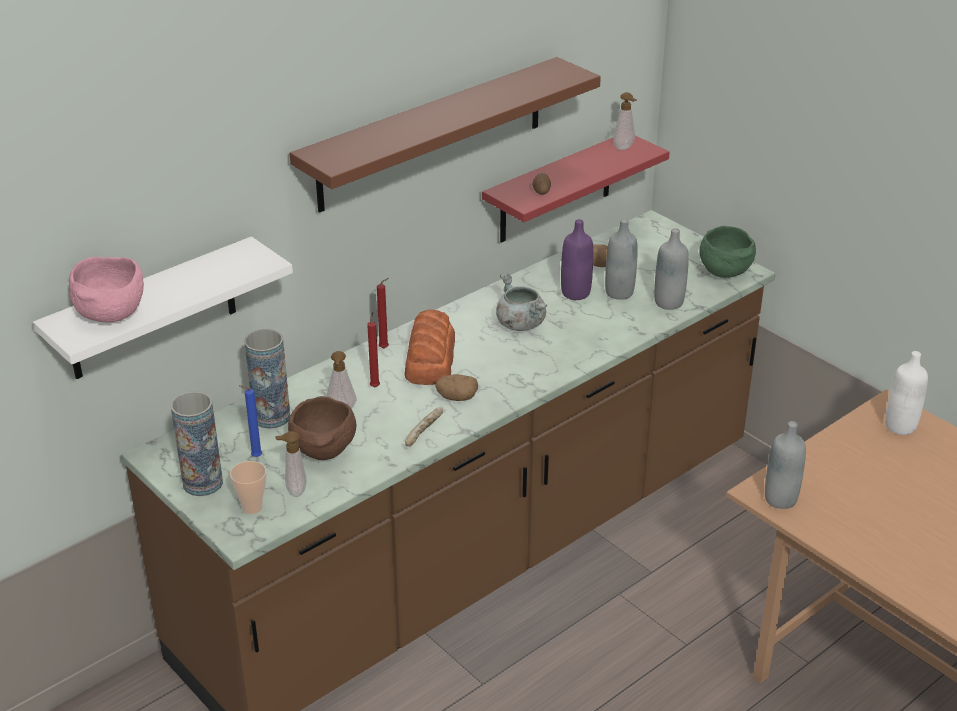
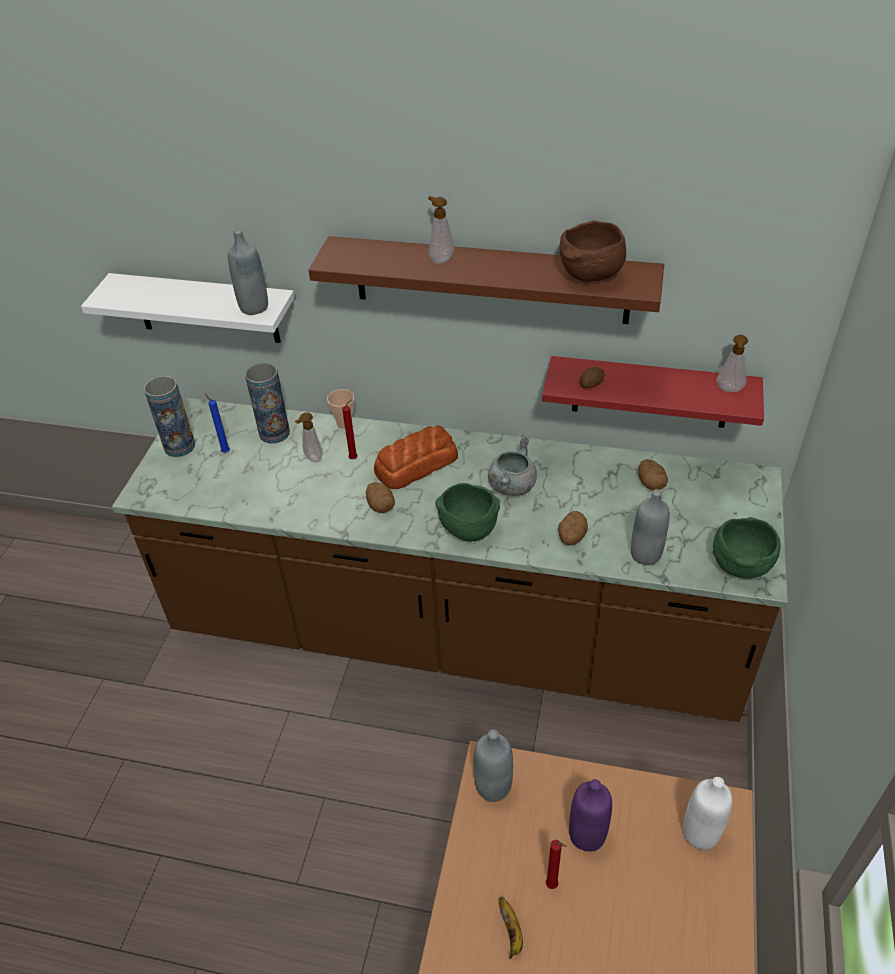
camera: 55 degrees right, 10 degrees up
pink bowl [69,257,144,322] -> none
cup [230,461,266,514] -> cup moved to [327,389,354,429]
soap dispenser [275,431,307,497] -> soap dispenser moved to [428,196,454,264]
brown bowl [288,396,356,460] -> brown bowl moved to [559,220,626,282]
red candle [377,278,389,348] -> red candle moved to [546,840,567,889]
bread [405,407,443,447] -> none
purple bottle [561,219,593,300] -> purple bottle moved to [569,779,612,851]
grey bottle [605,219,638,300] -> grey bottle moved to [228,229,268,315]
none -> green bowl [435,483,500,541]
none -> banana [499,897,523,959]
none -> potato [558,511,588,545]

